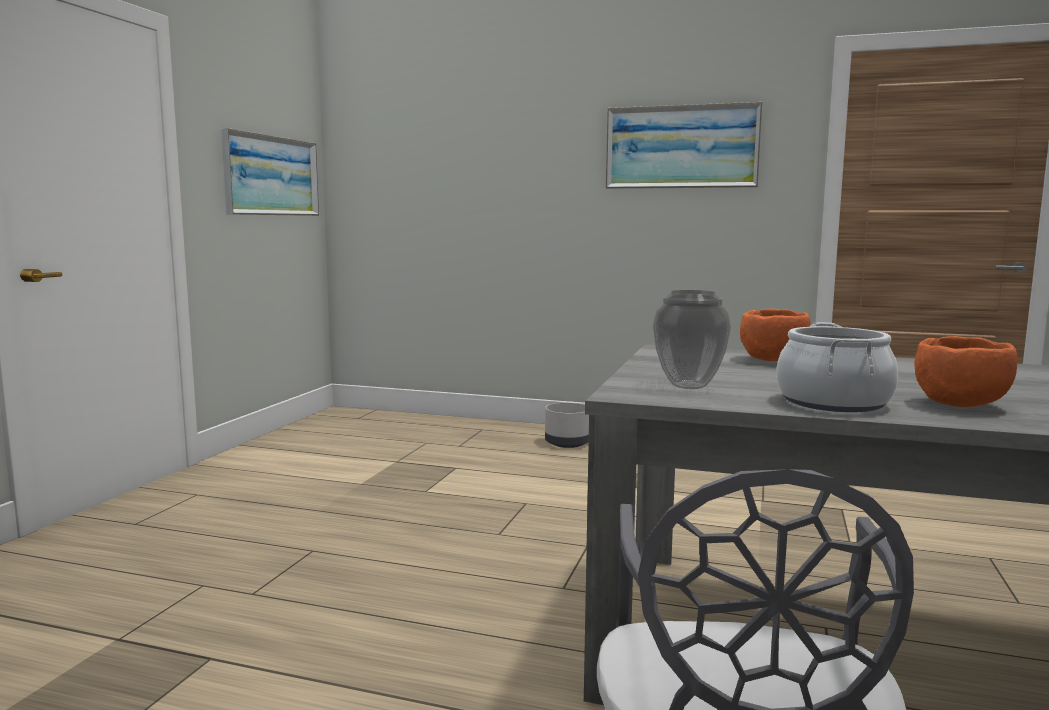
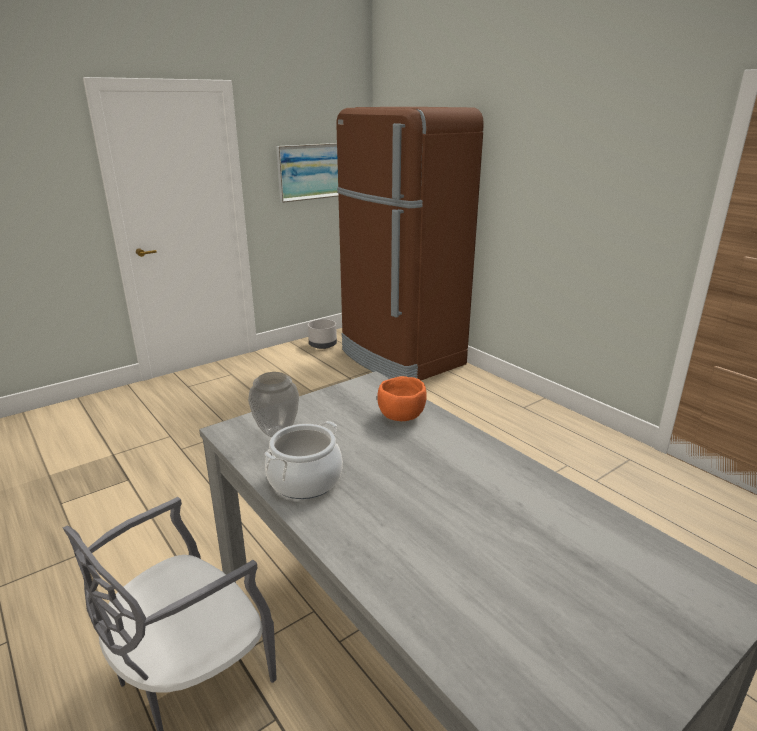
camera: 35 degrees right, 15 degrees up
grey planter [545,403,589,448] -> grey planter moved to [308,319,337,349]
picture [606,102,763,189] -> none
orange bowl [914,336,1017,407] -> none
none -> brown fridge [336,107,484,380]

